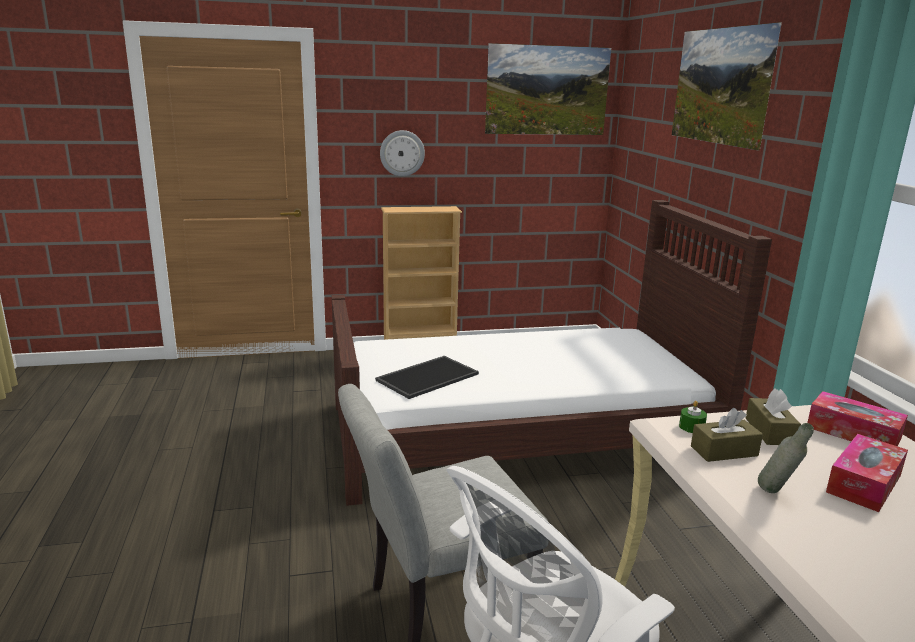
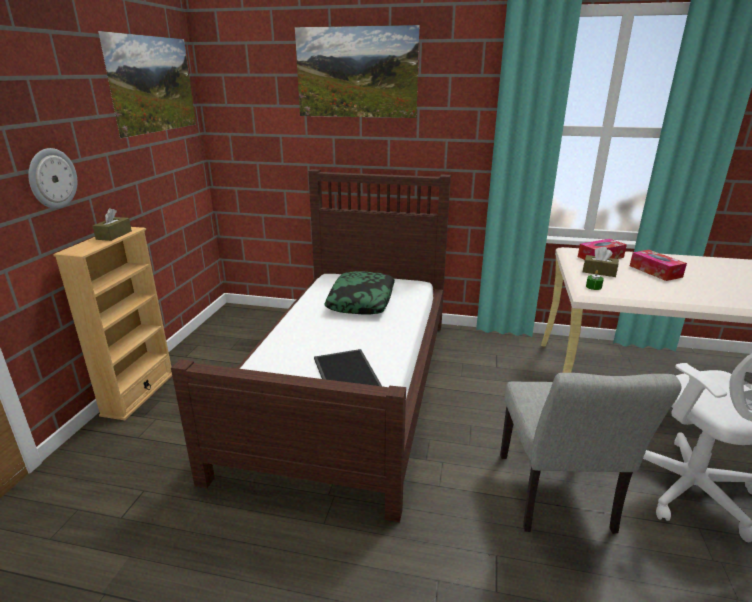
camera: 65 degrees left, 5 degrees up
brown tissue box [691,408,763,462] -> brown tissue box moved to [93,208,132,241]
grey bottle [758,423,814,493] -> none
none -> pillow [324,271,395,315]

